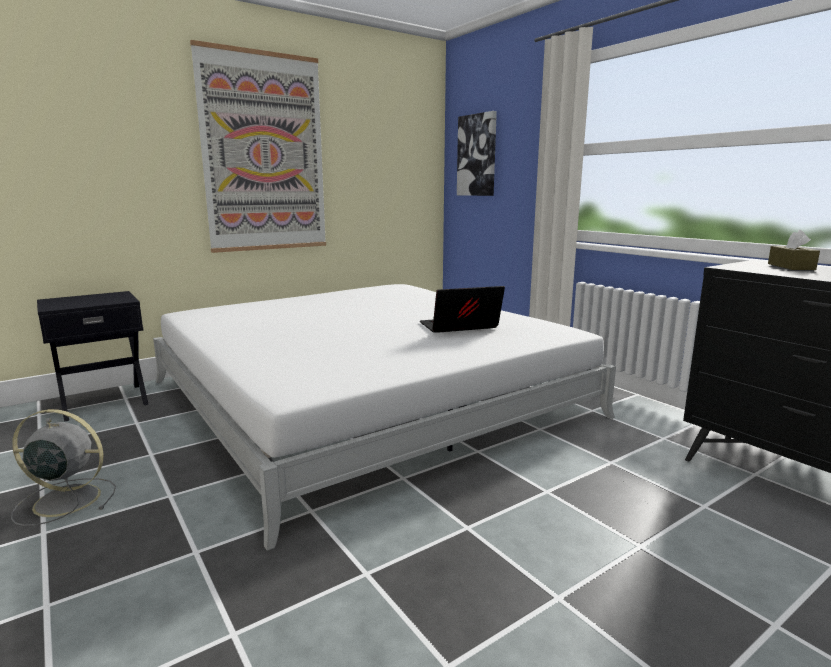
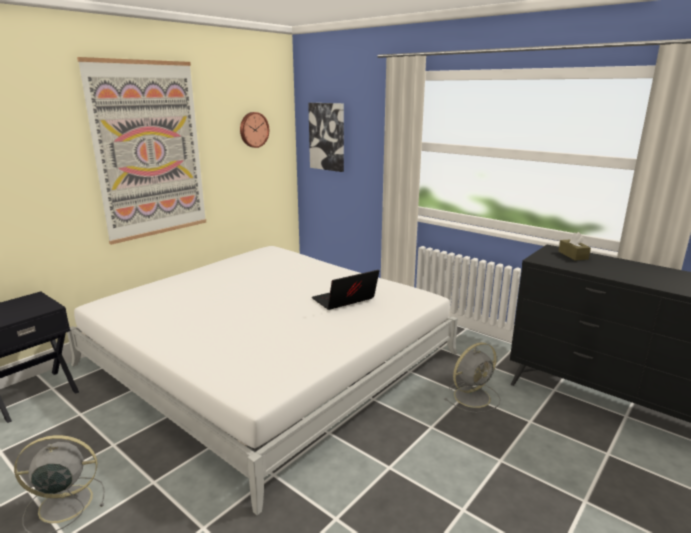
camera: 15 degrees left, 5 degrees up
none -> wall clock [240,112,269,148]
none -> grey fan [444,342,501,413]

